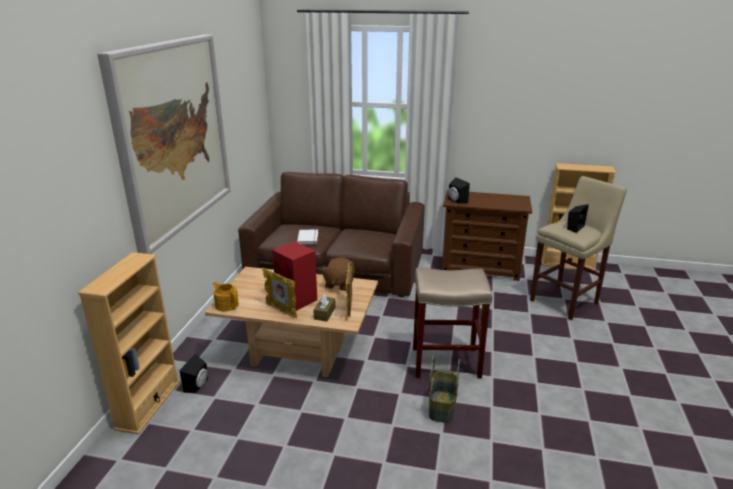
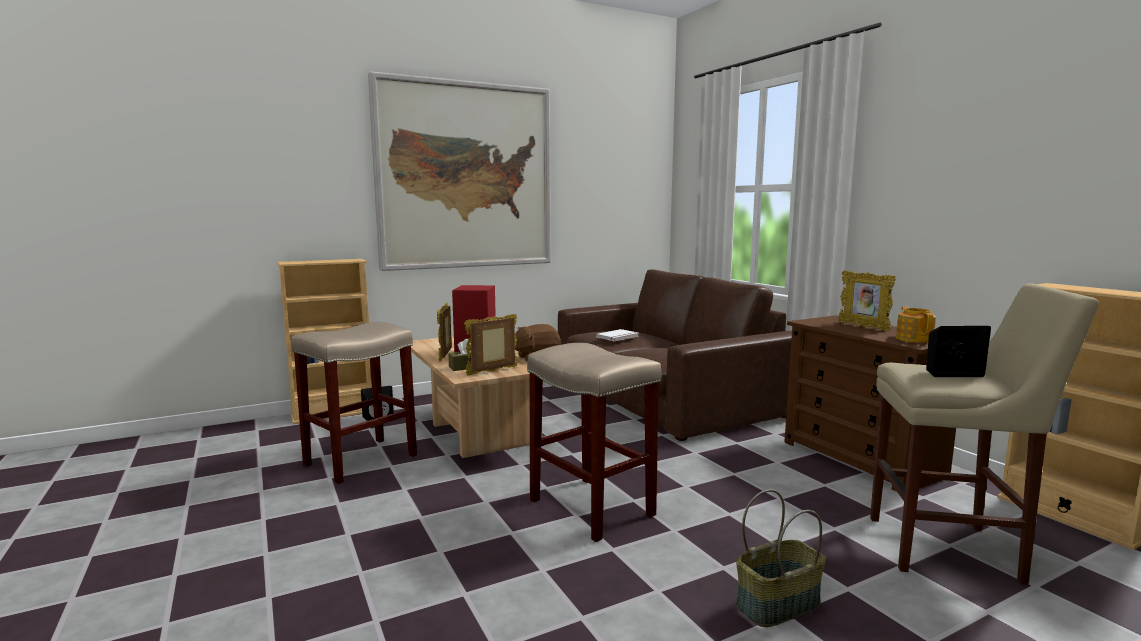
camera: 50 degrees right, 15 degrees down
teapot [213,282,239,311] -> teapot moved to [896,306,936,343]
basket [429,355,460,423] -> basket moved to [736,489,826,627]
black speaker [449,178,470,204] -> none
none -> beige stool [291,322,417,484]
none -> picture frame [838,271,896,331]

